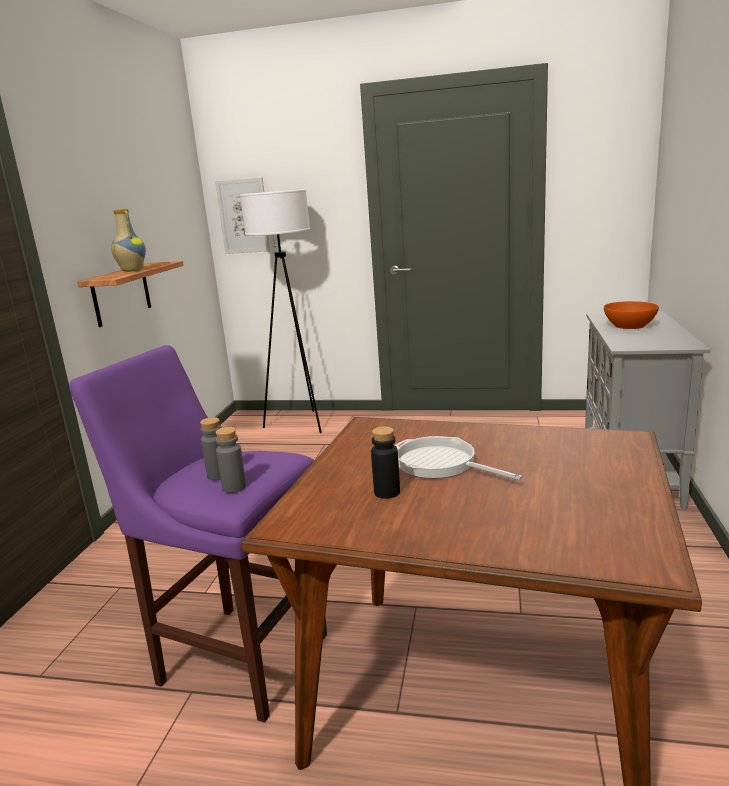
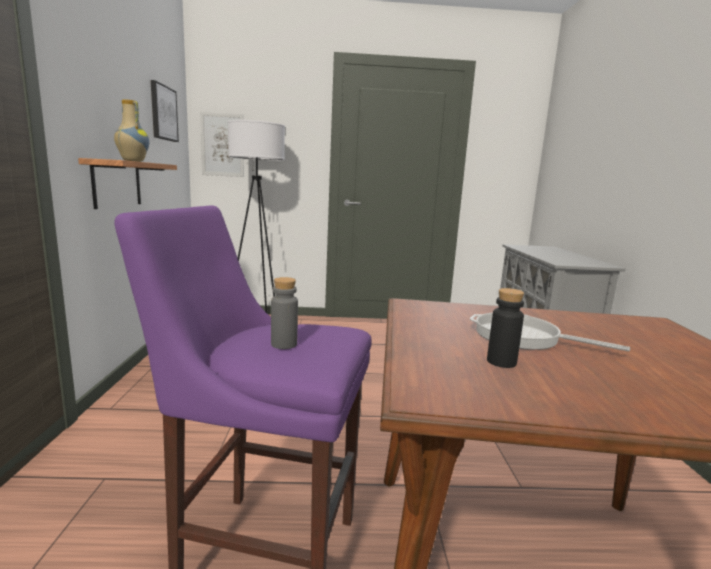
camera: 15 degrees left, 5 degrees down
grey bottle [216,427,246,493] -> none
orange bowl [604,301,659,329] -> none
none -> picture [150,80,179,142]

